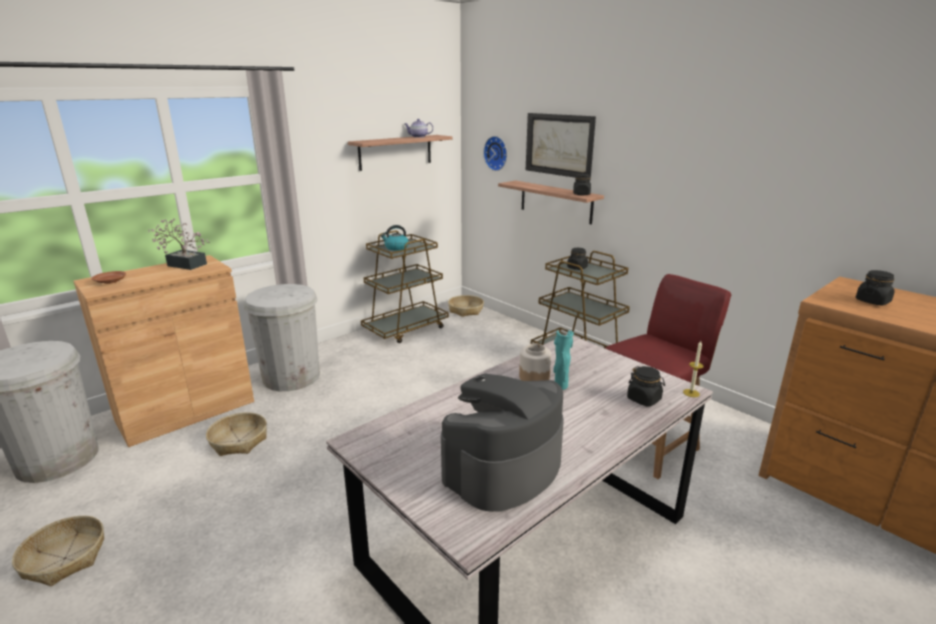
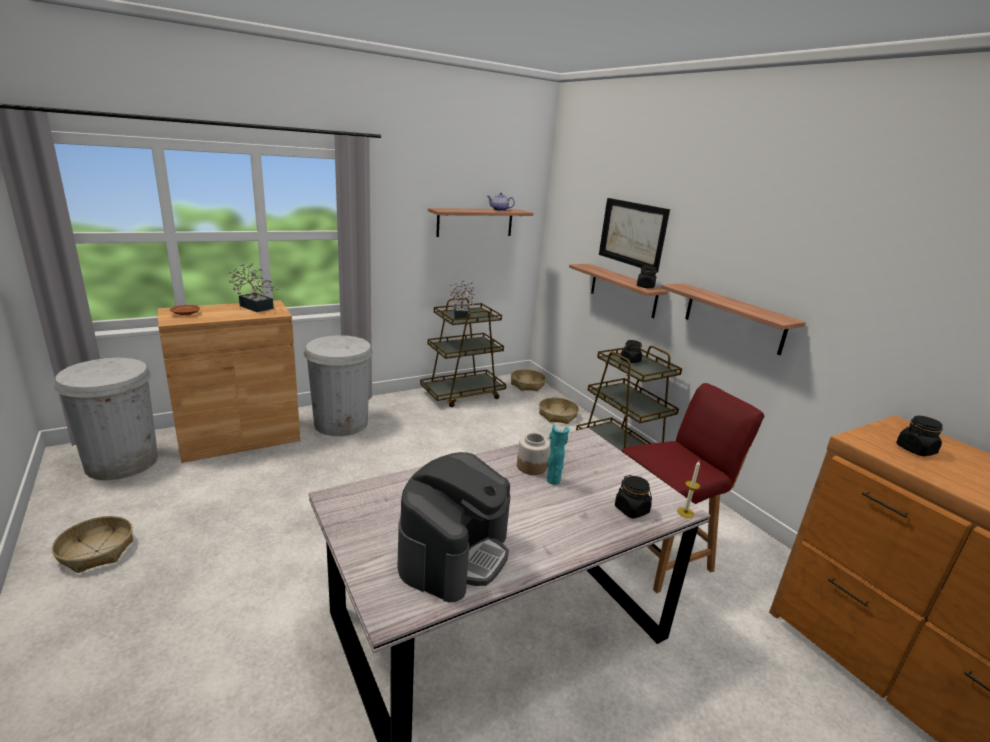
camera: 10 degrees right, 0 degrees up
basket [206,412,267,456] -> basket moved to [539,397,579,424]
kettle [380,225,409,251] -> potted plant [448,280,475,320]
coffee machine [441,373,564,512] -> coffee machine turned 150 degrees clockwise [397,452,511,602]
wall clock [483,136,507,171] -> none
none -> shelf [661,283,806,355]

